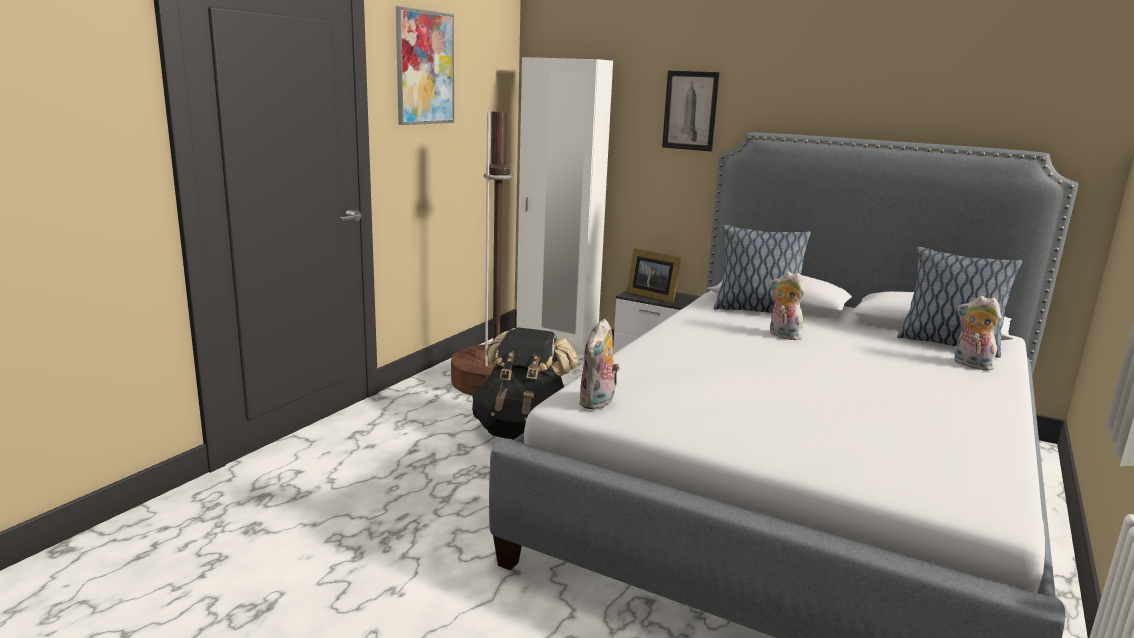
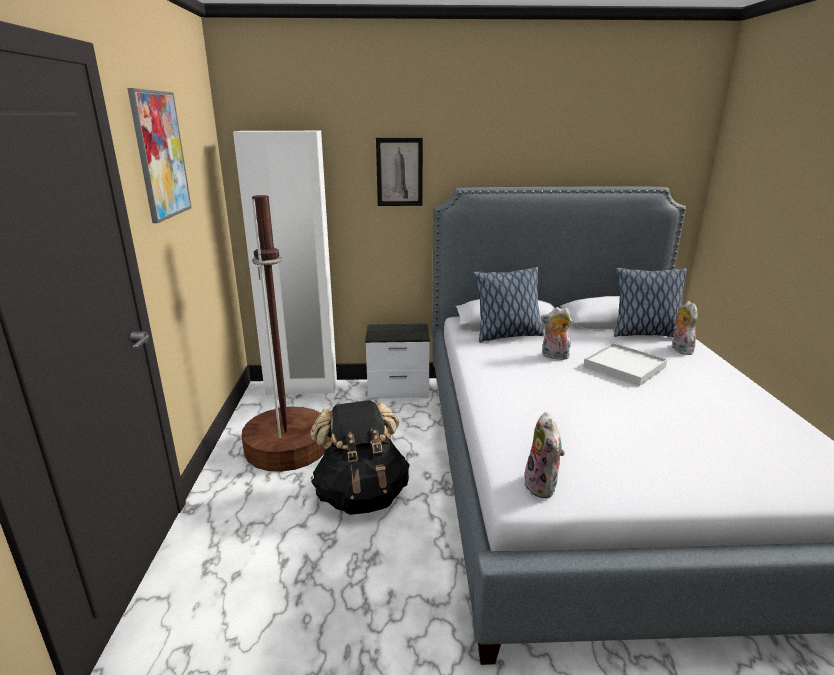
camera: 30 degrees left, 5 degrees up
picture frame [627,248,682,303] -> none
plush toy [955,296,1002,371] -> plush toy turned 75 degrees clockwise [672,301,698,355]
none -> white tray [584,343,667,386]

